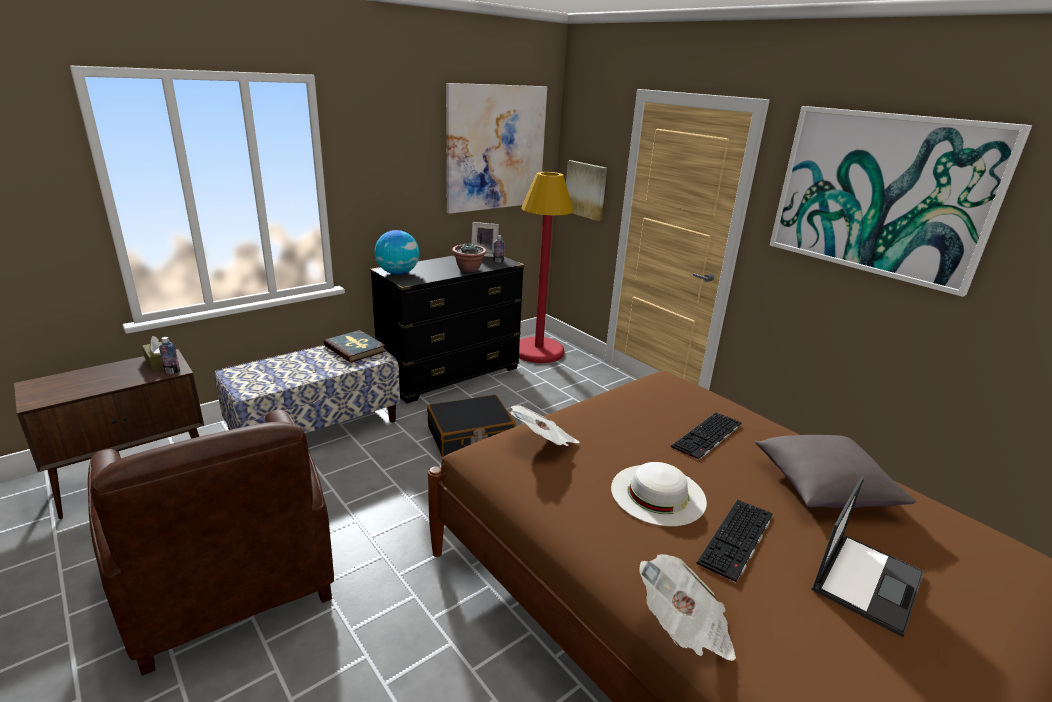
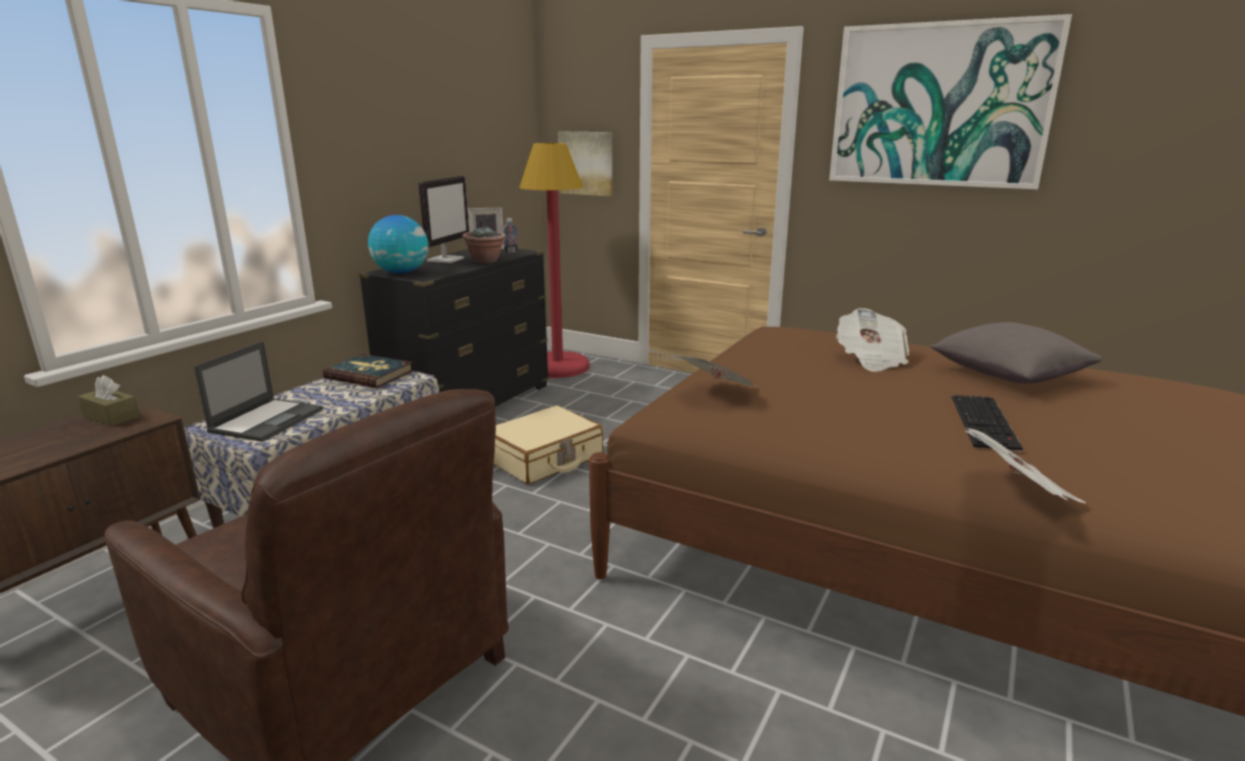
camera: 20 degrees left, 5 degrees down
bottle [159,337,180,374] -> none
black suitcase [427,395,516,457] -> beige suitcase [494,405,603,484]
picture [446,83,547,214] -> none
white hat [611,462,707,526] -> none
keyboard [671,412,742,460] -> newspaper [836,308,909,372]
laptop [811,476,924,637] -> laptop moved to [194,341,323,442]
none -> monitor [419,176,469,263]

